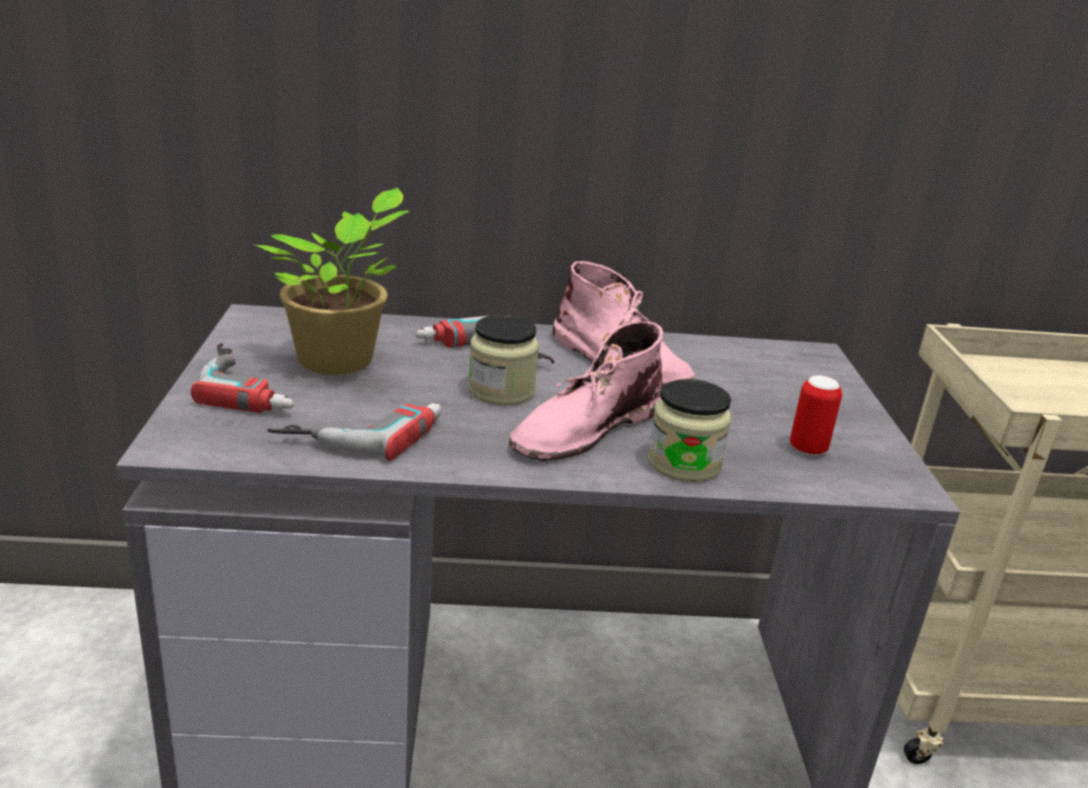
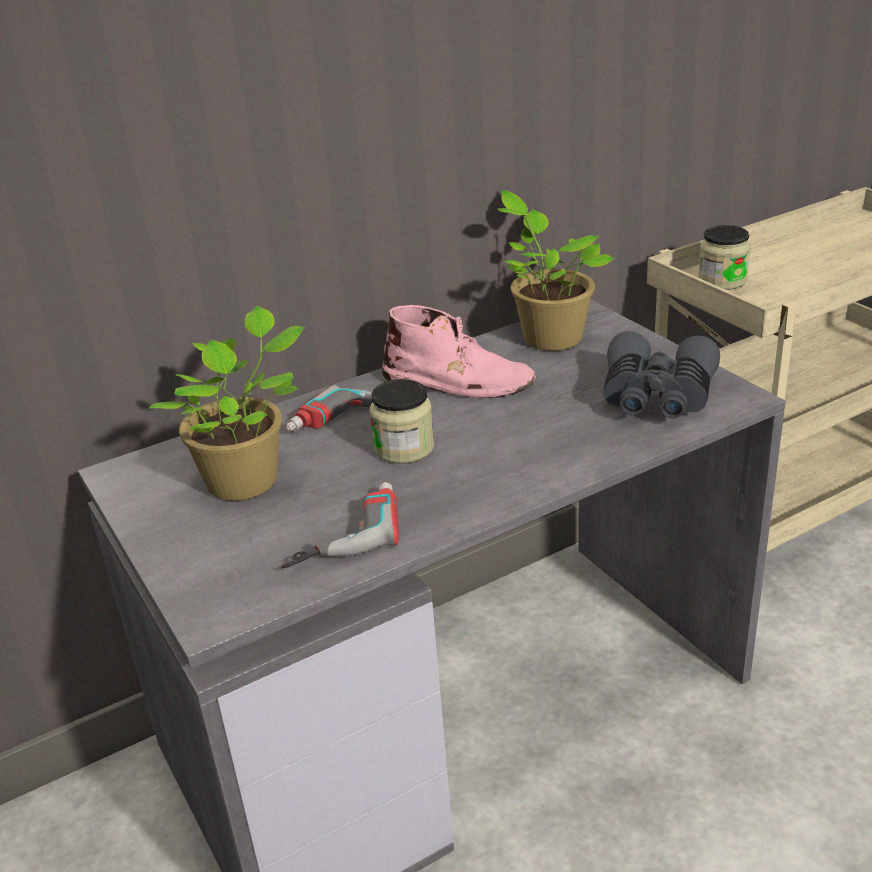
camera: 25 degrees left, 5 degrees up
power drill [191,343,295,413] -> none
pink boot [509,321,663,461] -> none
jar [648,379,732,482] -> jar moved to [698,225,751,290]
can [790,375,842,456] -> grey binoculars [603,331,720,418]
none -> potted plant [497,190,614,351]

